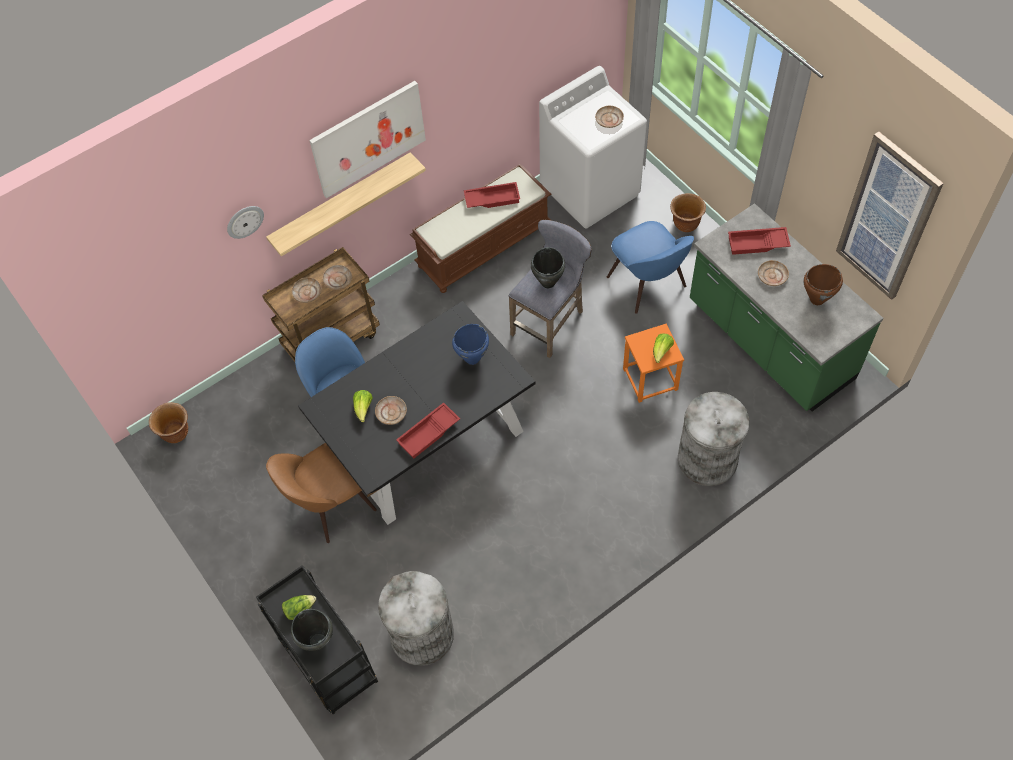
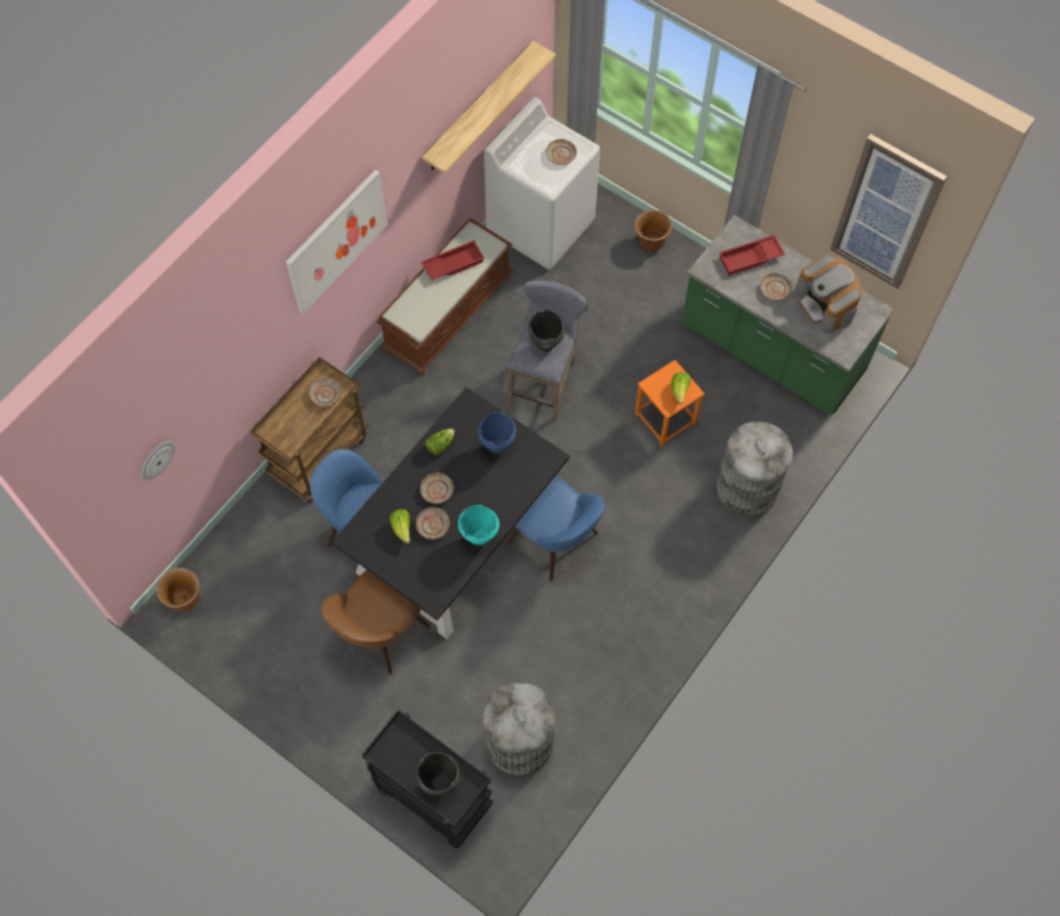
camera: 20 degrees left, 5 degrees up
wall clock [227,206,264,239] -> wall clock moved to [142,441,175,480]
shelf [266,152,426,256] -> shelf moved to [422,41,556,174]
lettuce [282,595,316,620] -> lettuce moved to [425,429,455,455]
beige plate [292,277,321,303] -> beige plate moved to [420,473,454,504]
red tray [396,402,460,459] -> turquoise cooking pot [458,505,499,545]
blue chair [607,221,694,314] -> blue chair moved to [507,476,605,581]
brown cooking pot [804,264,843,305] -> coffee machine [795,254,862,334]

